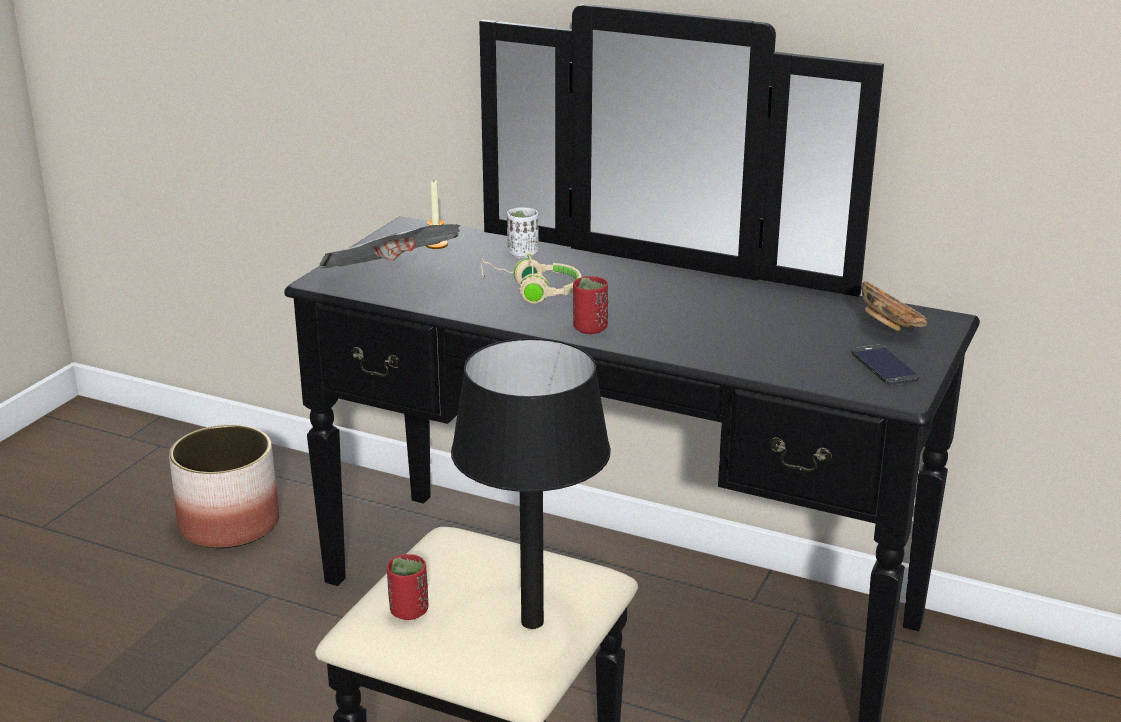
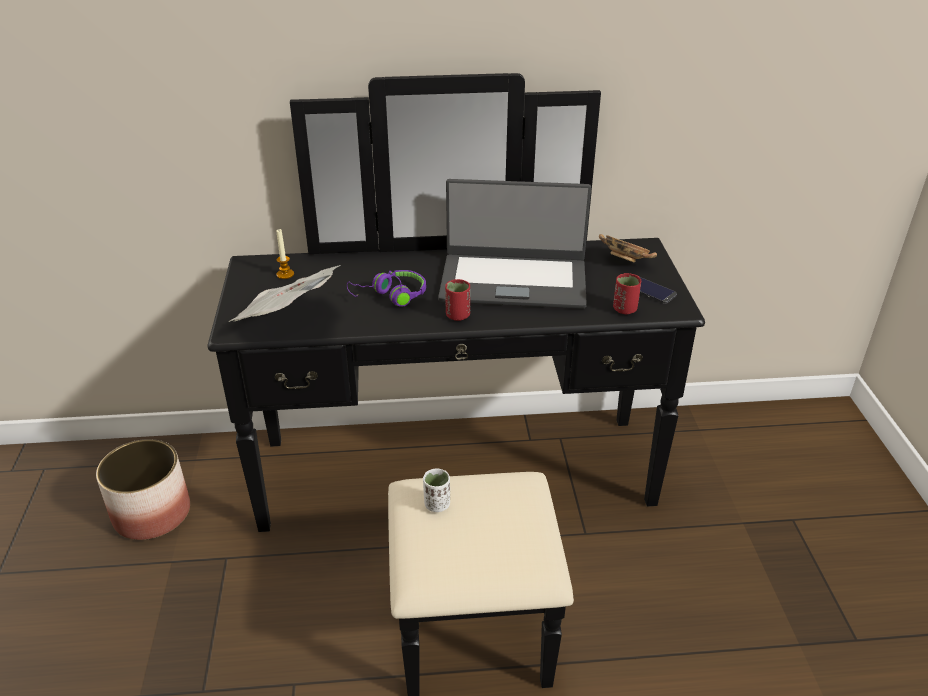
camera: 30 degrees left, 10 degrees up
red cup [387,554,429,620] -> red cup moved to [613,273,641,314]
black table lamp [451,338,611,629] -> none
beige headphones [481,252,581,304] -> purple headphones [347,270,426,307]
white cup [507,207,539,259] -> white cup moved to [423,468,450,512]
none -> laptop [438,179,591,309]

